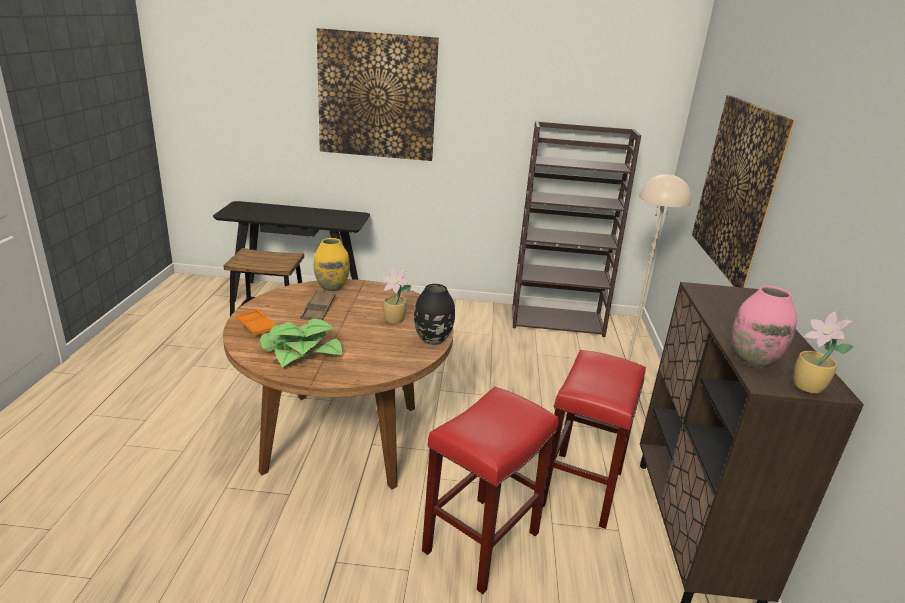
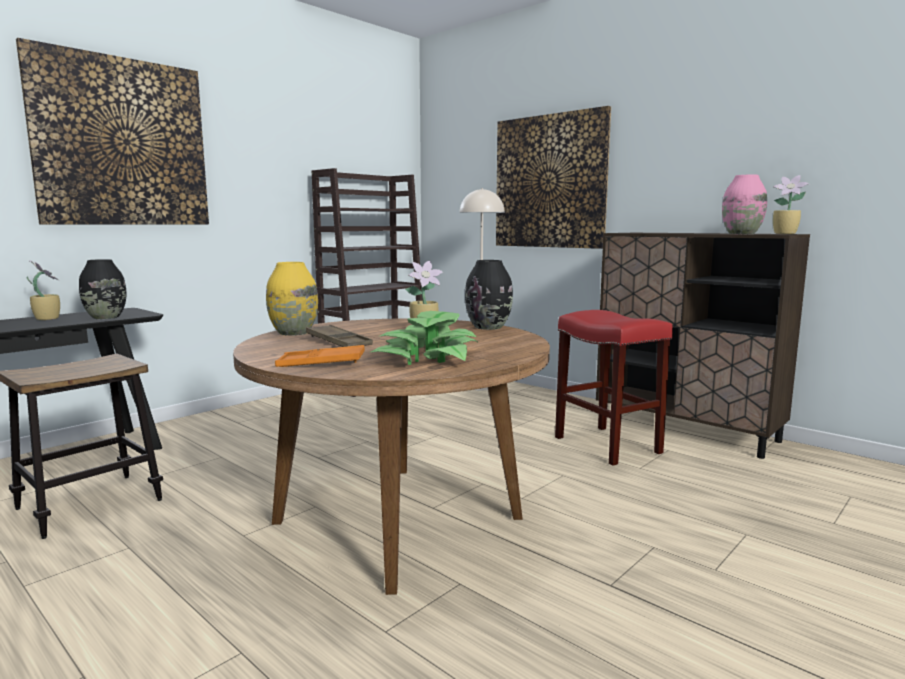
camera: 50 degrees left, 15 degrees down
red stool [422,387,558,594] -> none
none -> potted plant [26,261,60,320]
none -> black vase [79,259,127,319]

